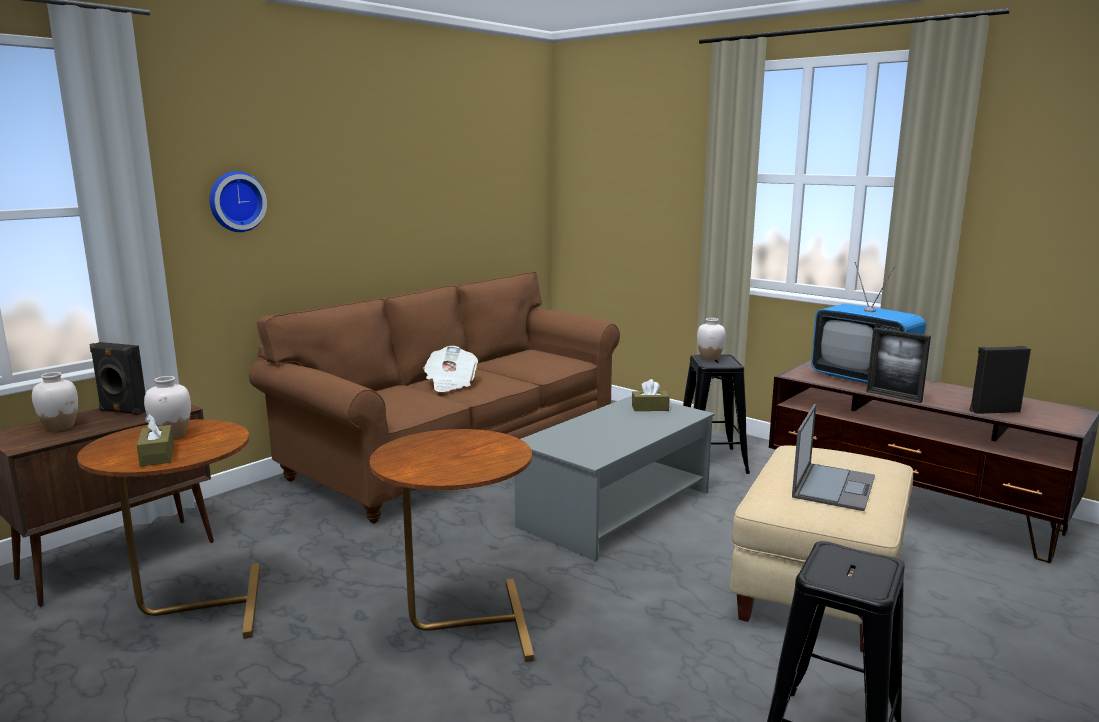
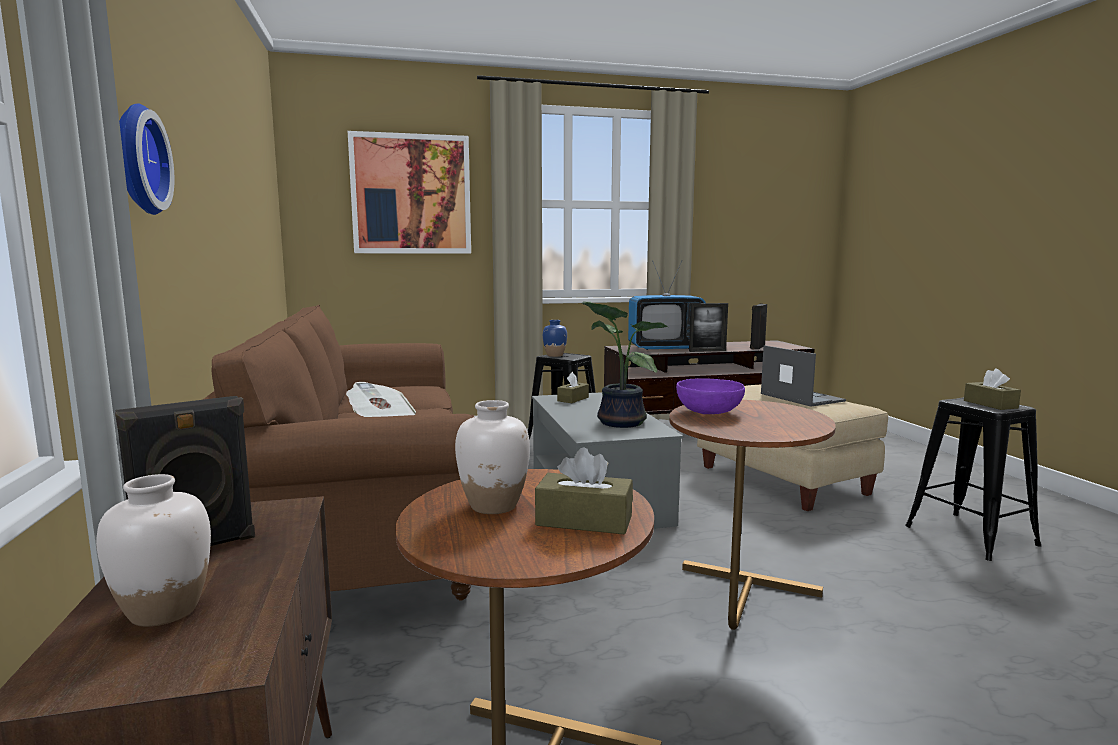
camera: 55 degrees left, 5 degrees down
white vase [697,318,726,360] -> blue vase [543,320,567,357]
none -> picture [348,131,471,253]
none -> potted plant [582,301,668,428]
none -> purple bowl [676,378,745,414]
none -> brown tissue box [964,368,1021,410]

